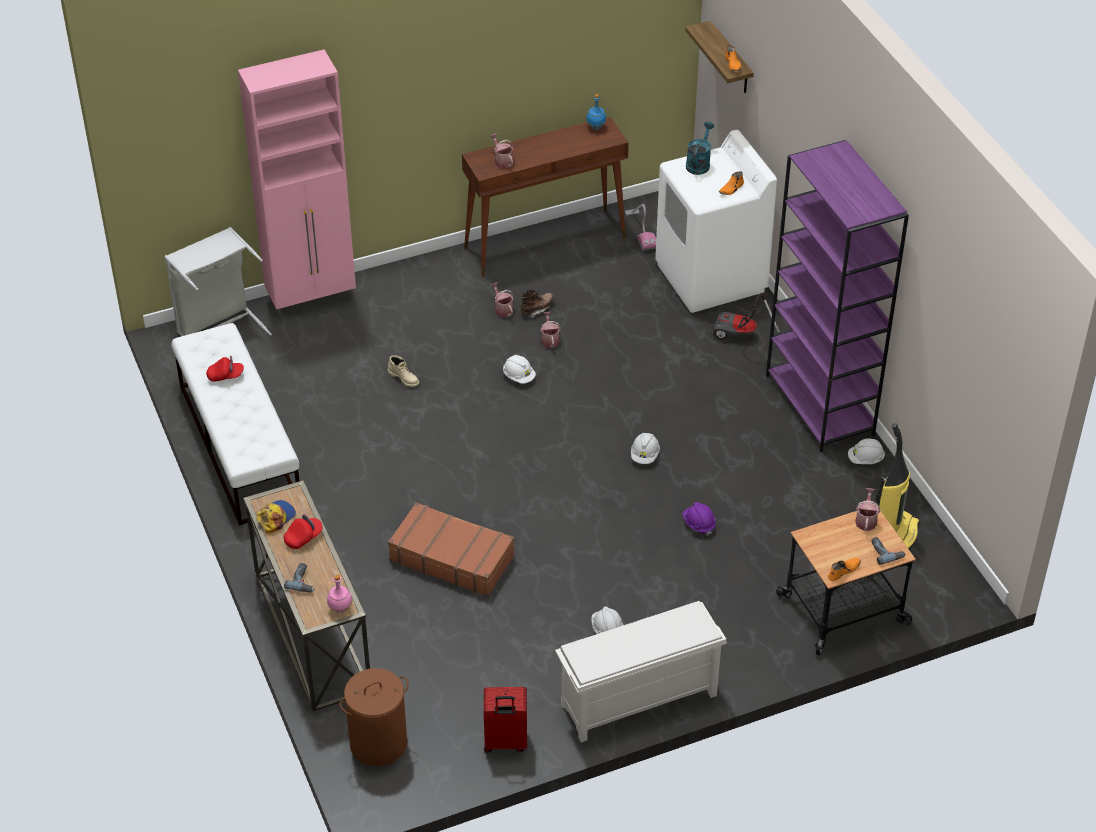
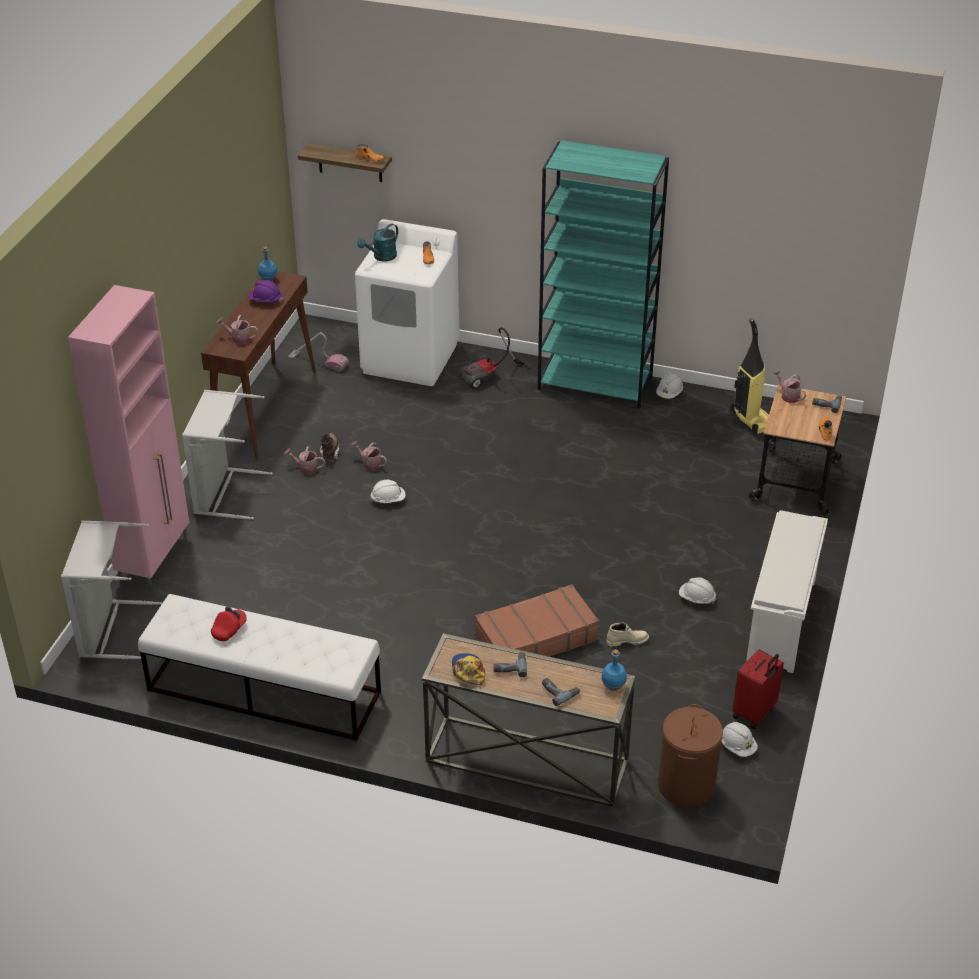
camera: 50 degrees left, 5 degrees down
red cap [284,514,323,549] -> power drill [493,652,527,677]
pink bottle [327,575,352,613] -> blue bottle [601,649,627,691]
beige boot [388,355,419,387] -> beige boot moved to [606,622,649,647]
white hard hat [631,432,660,464] -> white hard hat moved to [721,722,758,757]
purple hard hat [682,502,716,536] -> purple hard hat moved to [248,280,283,303]
turquoise watering can [686,122,714,175] -> turquoise watering can turned 105 degrees counterclockwise [357,224,398,261]
purple bookcase [766,140,909,452] -> turquoise bookcase [538,140,669,408]
none -> grey laundry basket [182,390,273,520]

